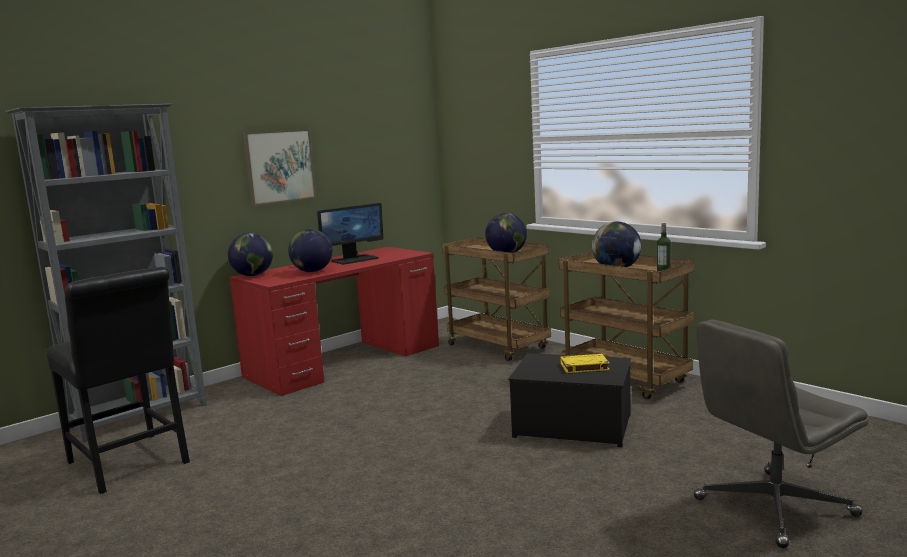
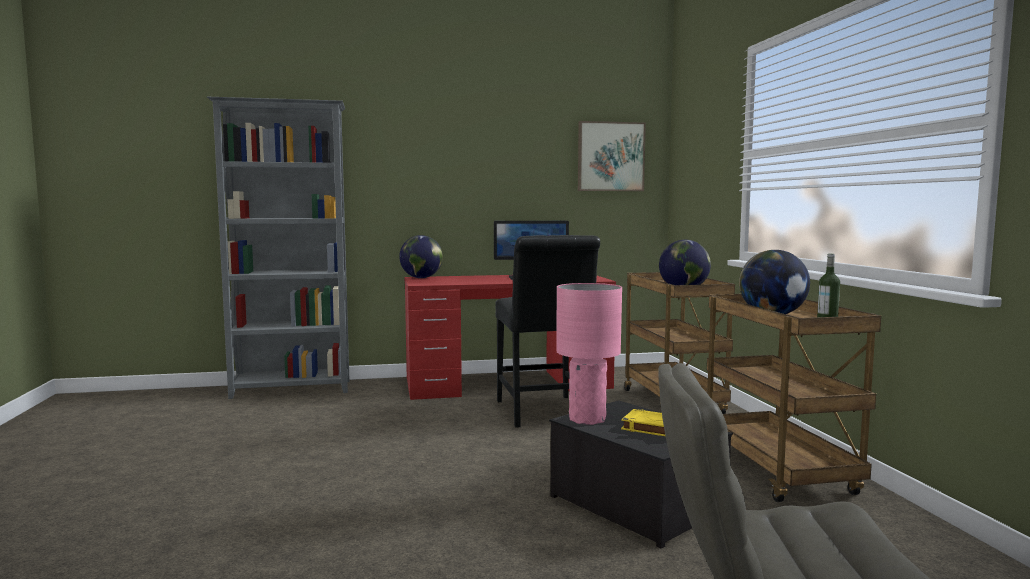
camera: 30 degrees right, 5 degrees down
black chair [46,267,190,494] -> black chair moved to [495,235,600,428]
picture [243,129,316,206] -> picture moved to [578,121,646,191]
globe [288,229,332,272] -> none
none -> pink table lamp [556,283,622,425]

